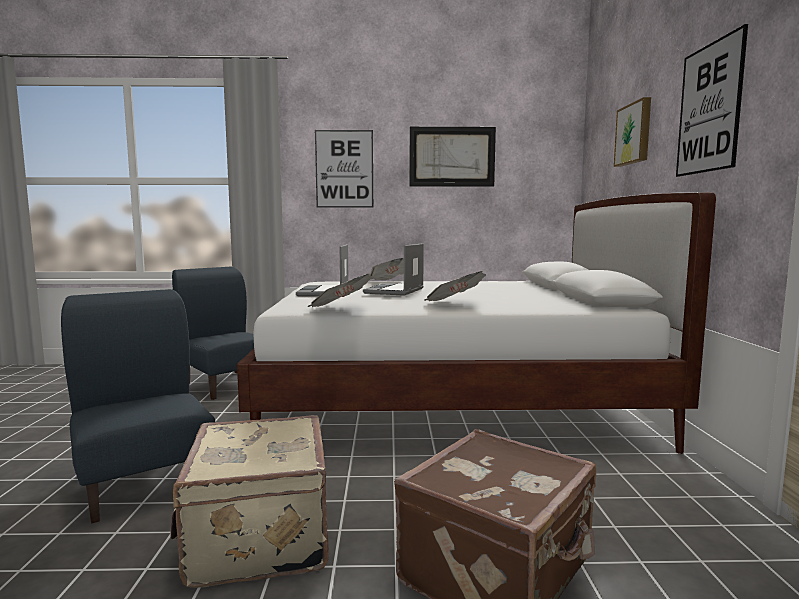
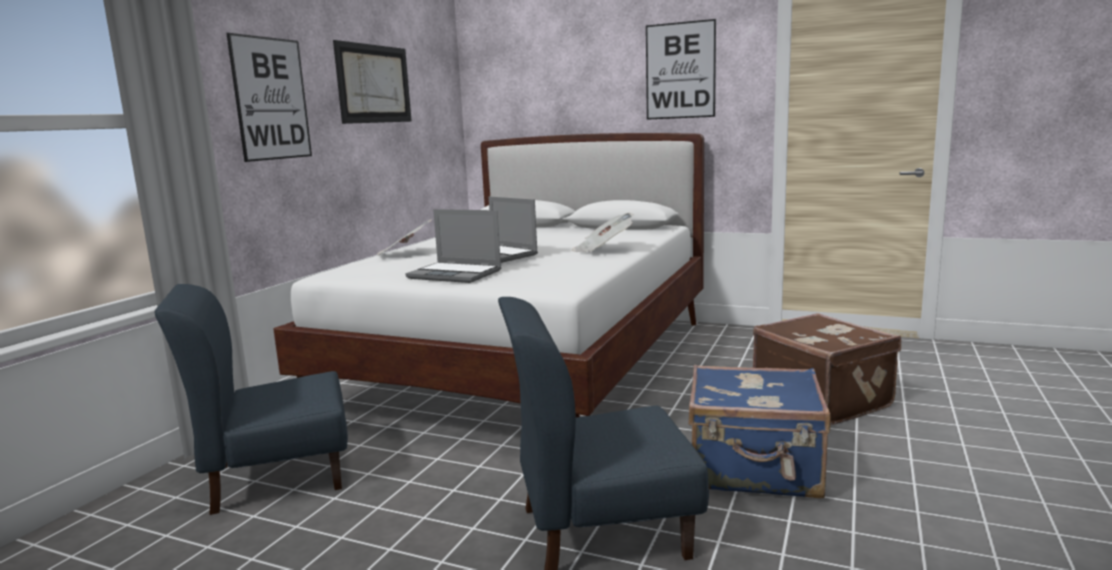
camera: 65 degrees left, 5 degrees up
beige suitcase [171,415,329,588] -> blue suitcase [688,365,831,498]
newspaper [307,274,373,307] -> none
picture [614,97,651,167] -> none

